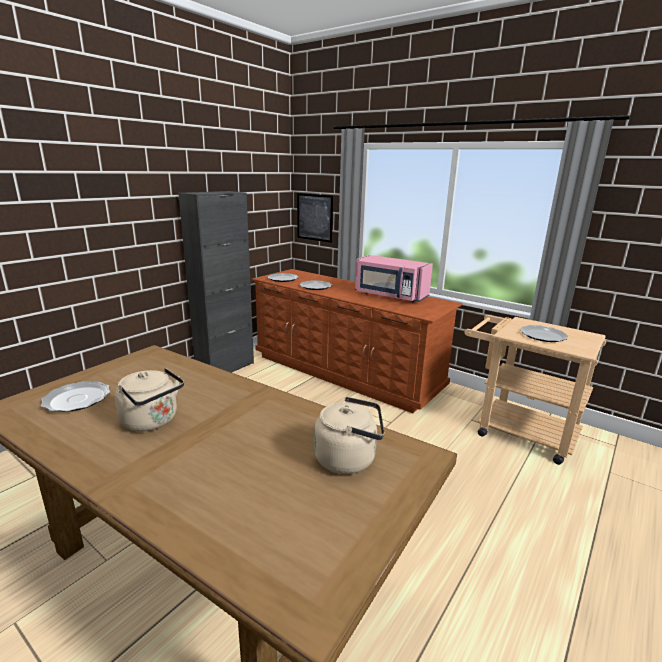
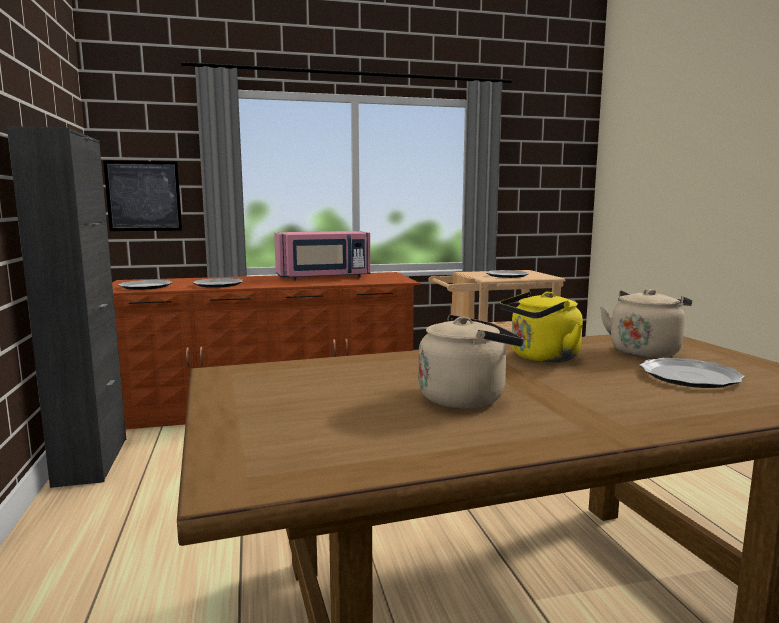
camera: 50 degrees left, 10 degrees down
plate [41,381,110,412] -> plate moved to [640,358,745,388]
none -> yellow kettle [499,291,583,363]

